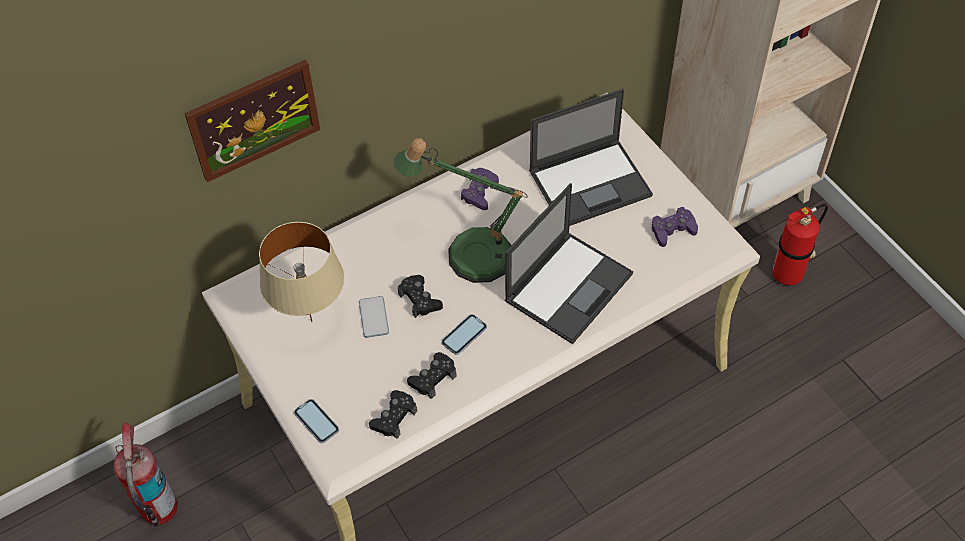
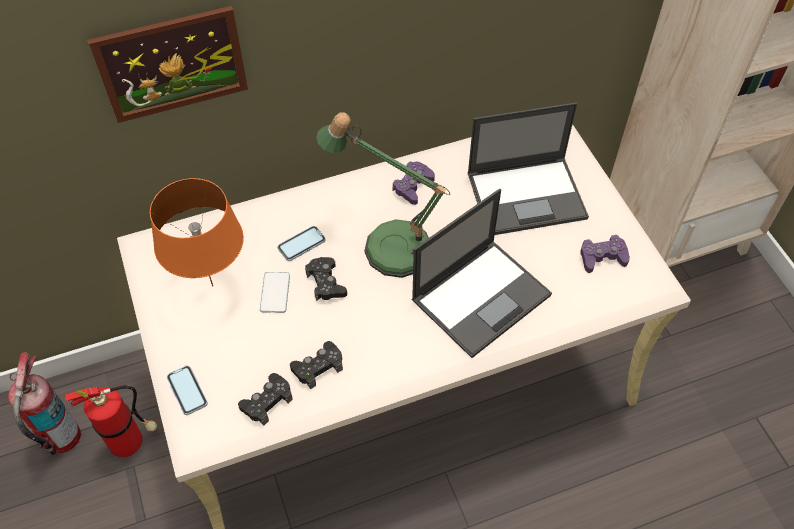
camera: 10 degrees right, 0 degrees up
beige table lamp [259,222,344,322] -> orange table lamp [150,178,244,286]
phone [441,314,487,355] -> phone moved to [278,226,326,261]
fire extinguisher [772,204,828,285] -> fire extinguisher moved to [65,385,157,457]

